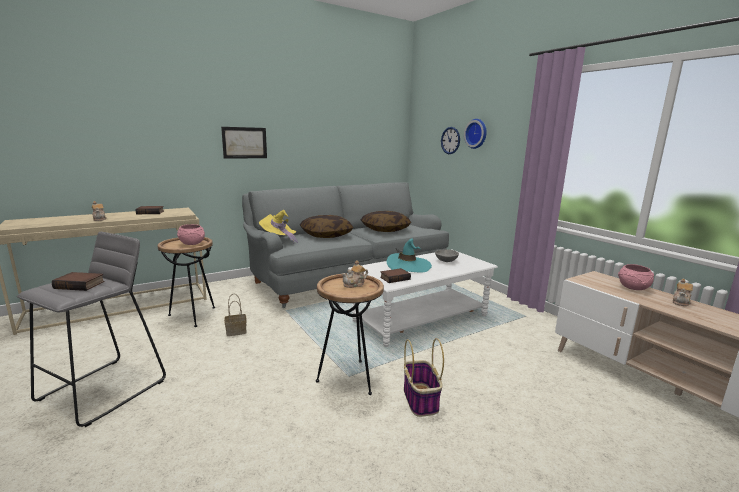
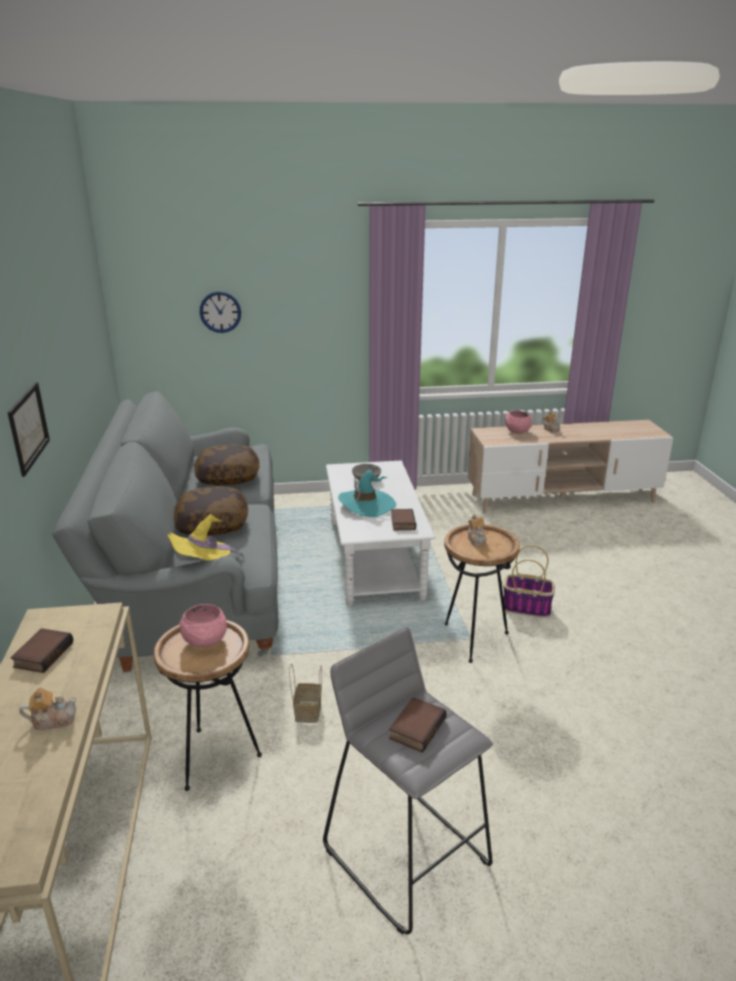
camera: 65 degrees left, 10 degrees up
wall clock [464,119,487,149] -> none

